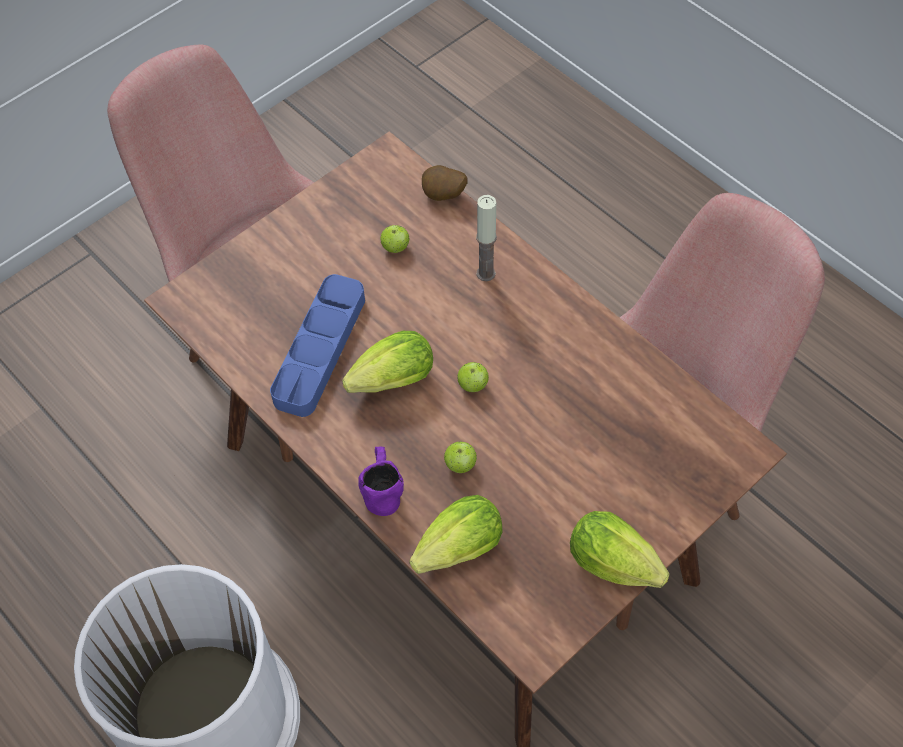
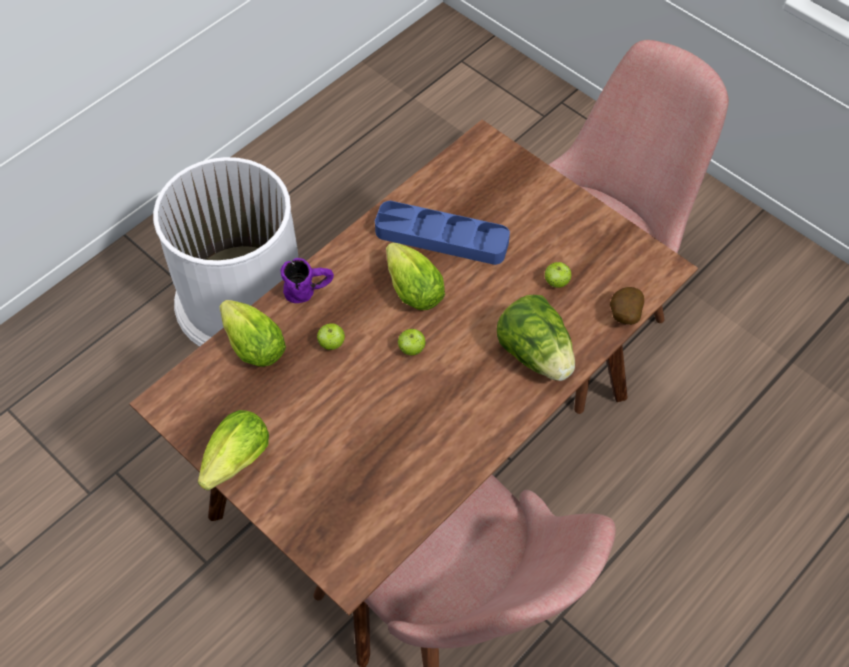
camera: 85 degrees right, 0 degrees up
candle [476,195,497,281] -> lettuce [497,295,575,381]

